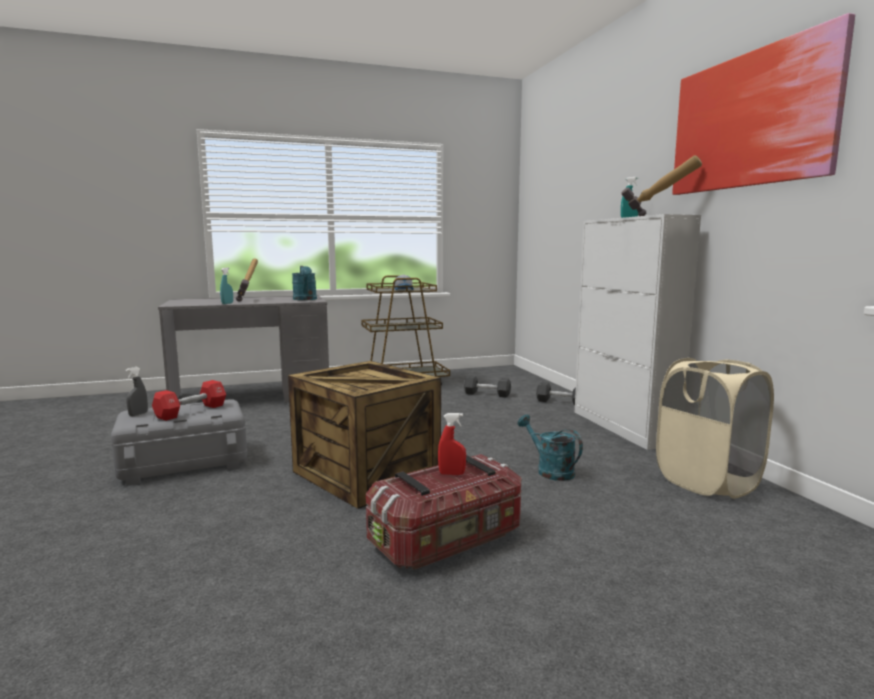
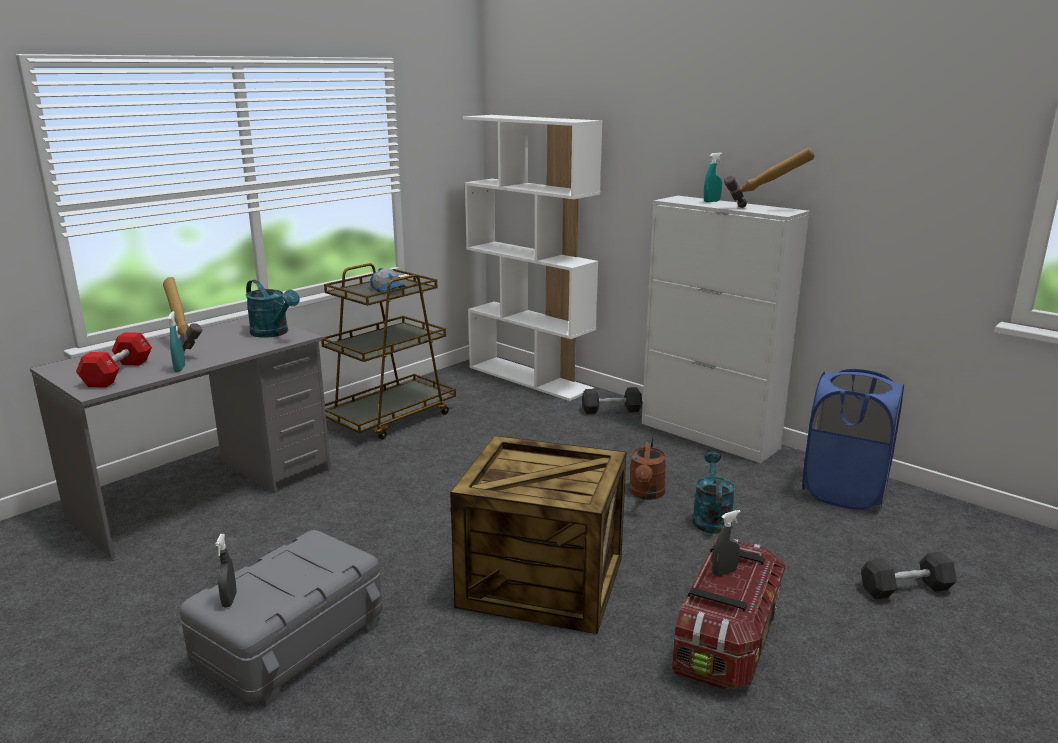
camera: 30 degrees left, 10 degrees up
red dumbbell [152,380,226,421] -> red dumbbell moved to [76,332,152,388]
red spray bottle [438,413,466,475] -> grey spray bottle [712,510,741,576]
black dumbbell [464,376,511,398] -> black dumbbell moved to [861,552,957,599]
turquoise watering can [518,415,583,481] -> turquoise watering can turned 75 degrees clockwise [692,451,735,534]
beige laundry basket [656,358,774,499] -> blue laundry basket [803,369,904,510]
picture [672,13,855,195] -> none
none -> white bookcase [463,115,603,401]
none -> brown watering can [629,437,667,500]

